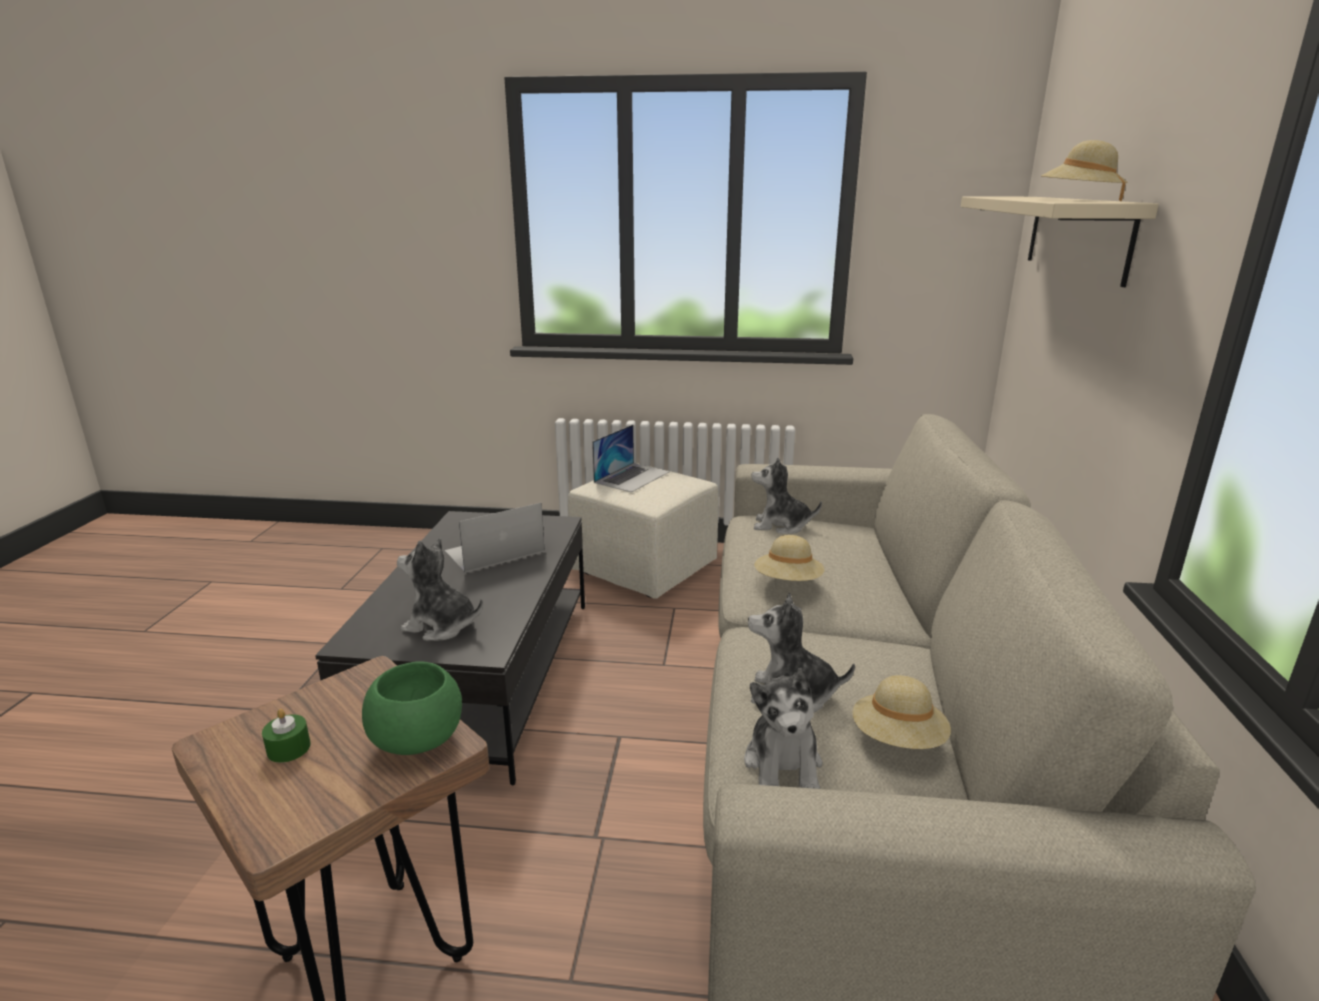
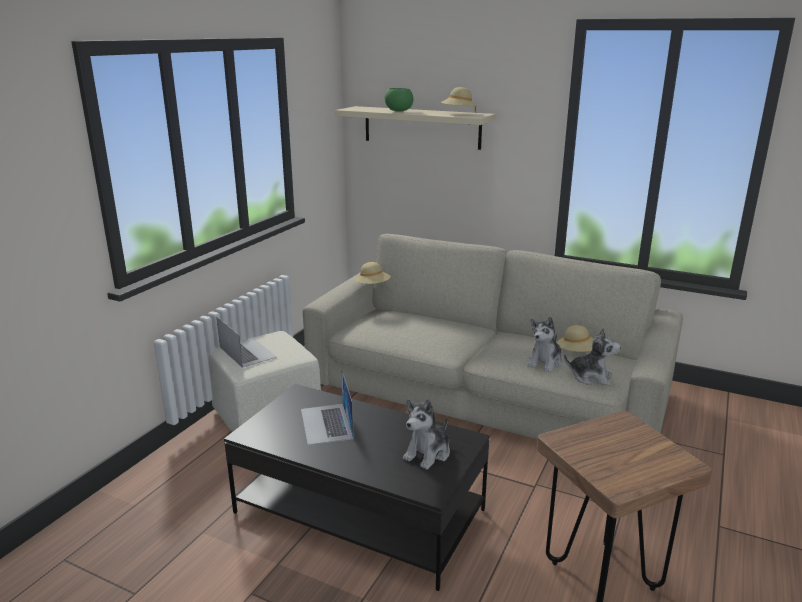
camera: 70 degrees left, 0 degrees up
green candle [262,709,311,763] -> none
green bowl [362,661,462,755] -> green bowl moved to [385,88,413,112]
plush toy [752,458,822,534] -> none
beige hat [754,535,824,581] -> beige hat moved to [355,262,391,284]

